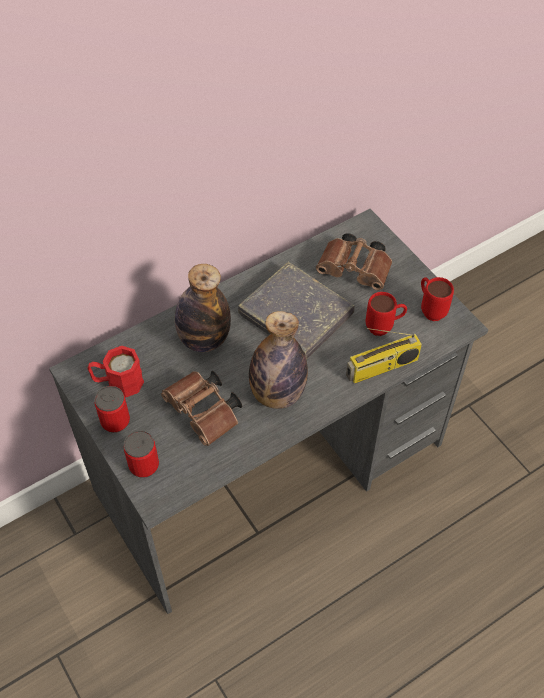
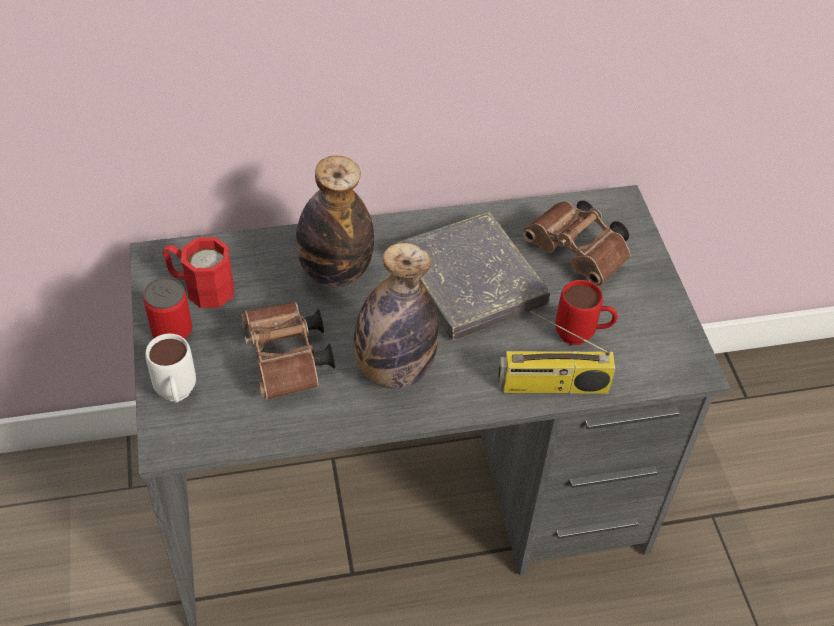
camera: 20 degrees right, 5 degrees down
can [124,430,159,478] -> white mug [145,334,196,403]
red mug [421,277,454,321] -> none

